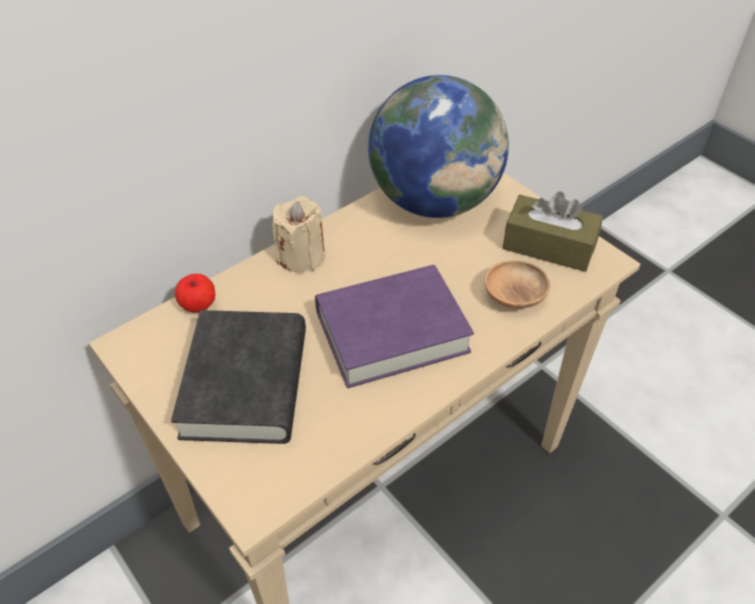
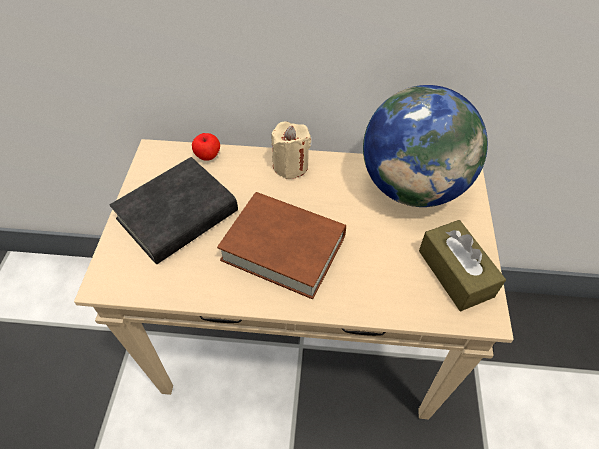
camera: 45 degrees right, 5 degrees up
purple book [315,265,474,388] -> brown book [217,192,346,299]
brown bowl [484,260,550,309] -> none

